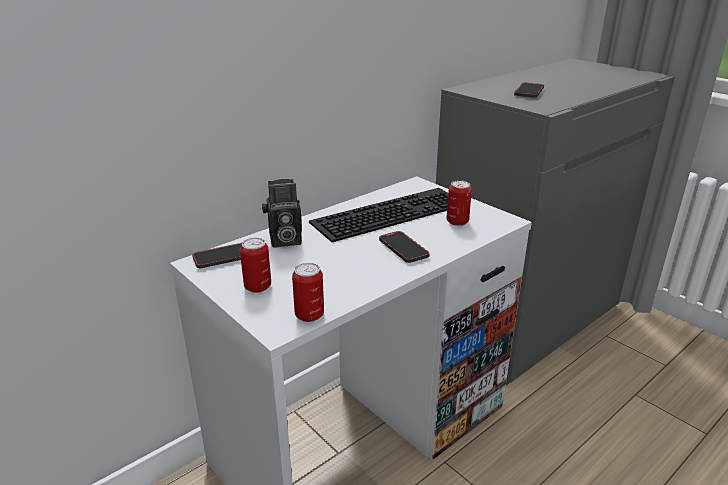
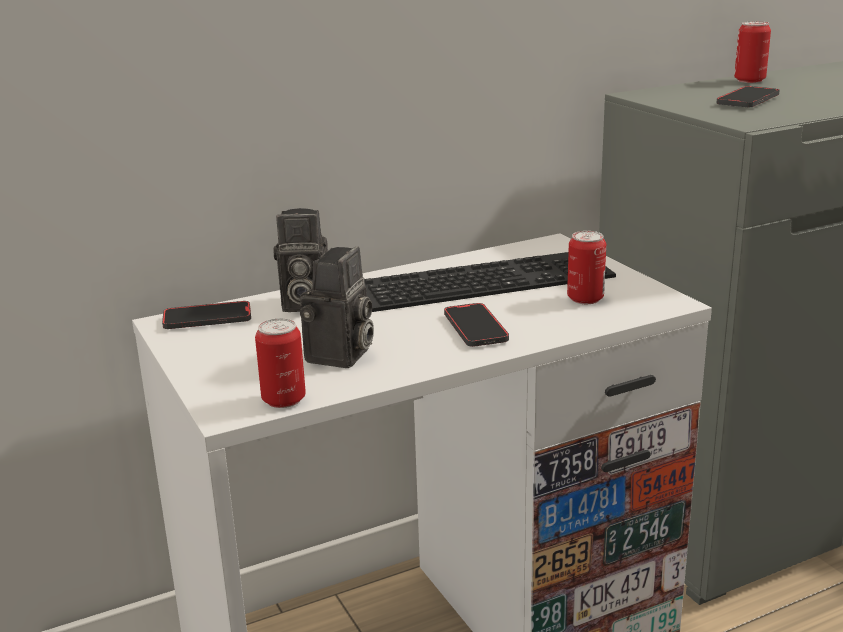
camera: 15 degrees right, 5 degrees down
can [240,238,271,293] -> can moved to [734,21,771,83]
none -> camera [300,246,374,368]

